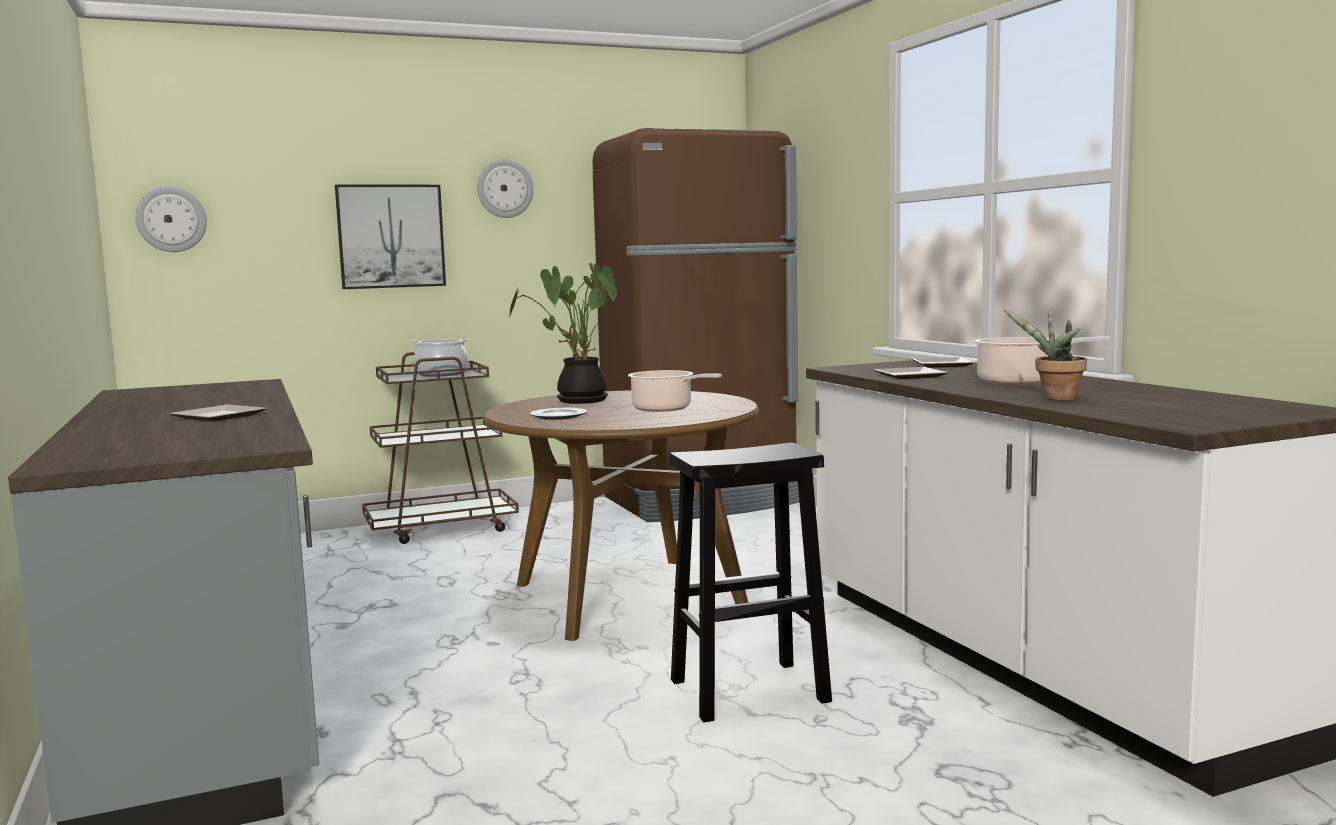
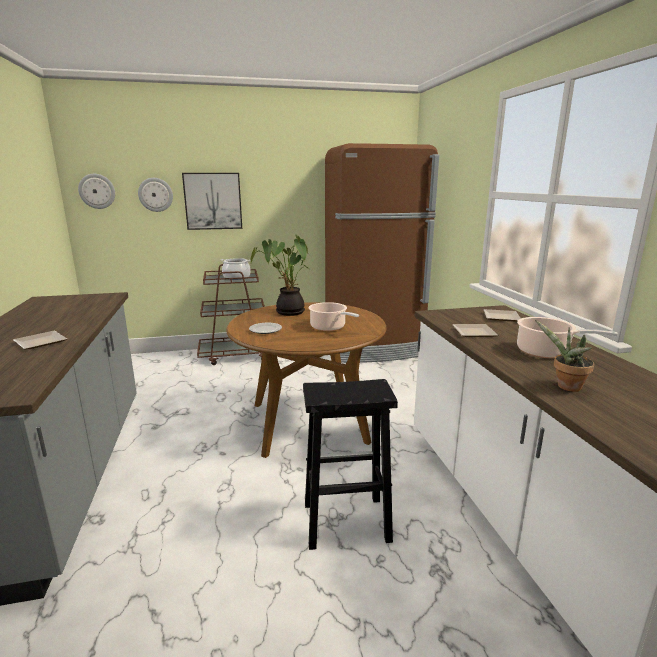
camera: 10 degrees right, 10 degrees up
wall clock [477,159,534,218] -> wall clock moved to [138,178,173,212]

